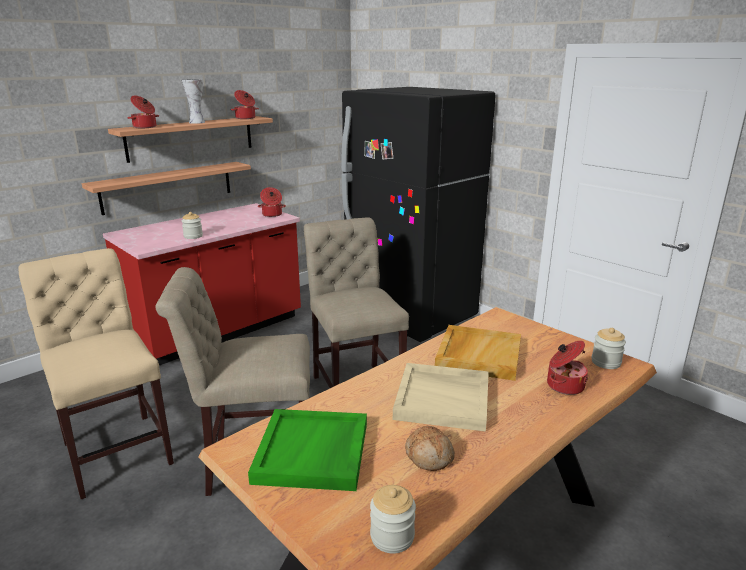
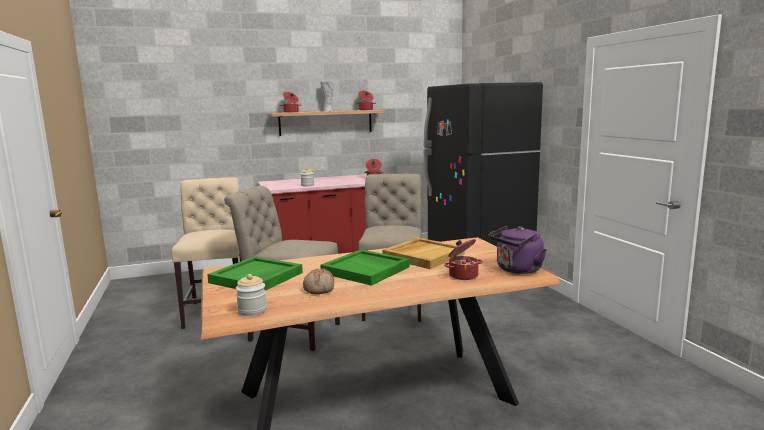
camera: 25 degrees right, 10 degrees down
shelf [82,162,251,215] -> none
beige tray [393,363,489,432] -> green tray [320,249,410,286]
jar [591,328,626,369] -> purple kettle [488,226,547,274]

